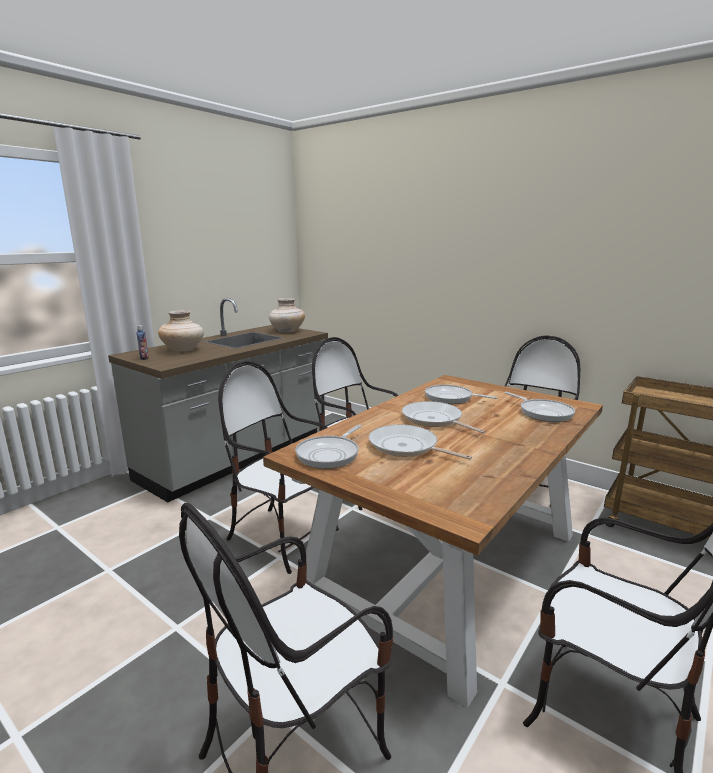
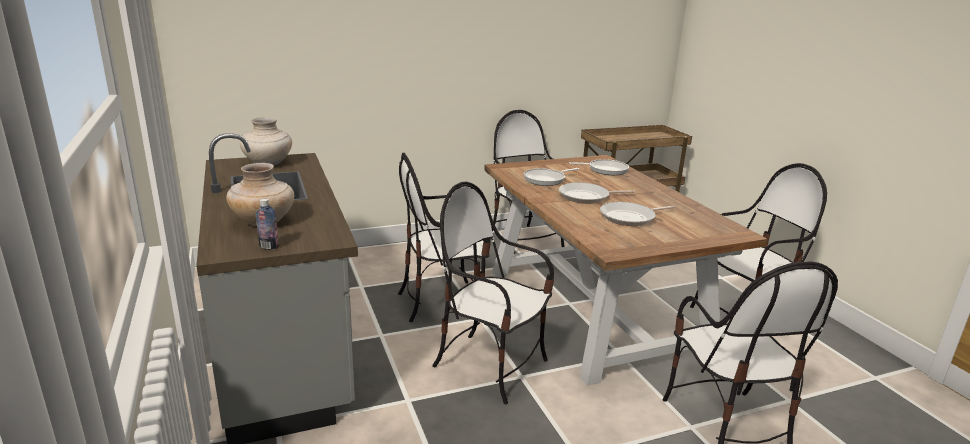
camera: 60 degrees left, 5 degrees up
chair [218,361,339,574] -> chair turned 60 degrees clockwise [432,181,554,404]
frying pan [295,425,362,469] -> none

